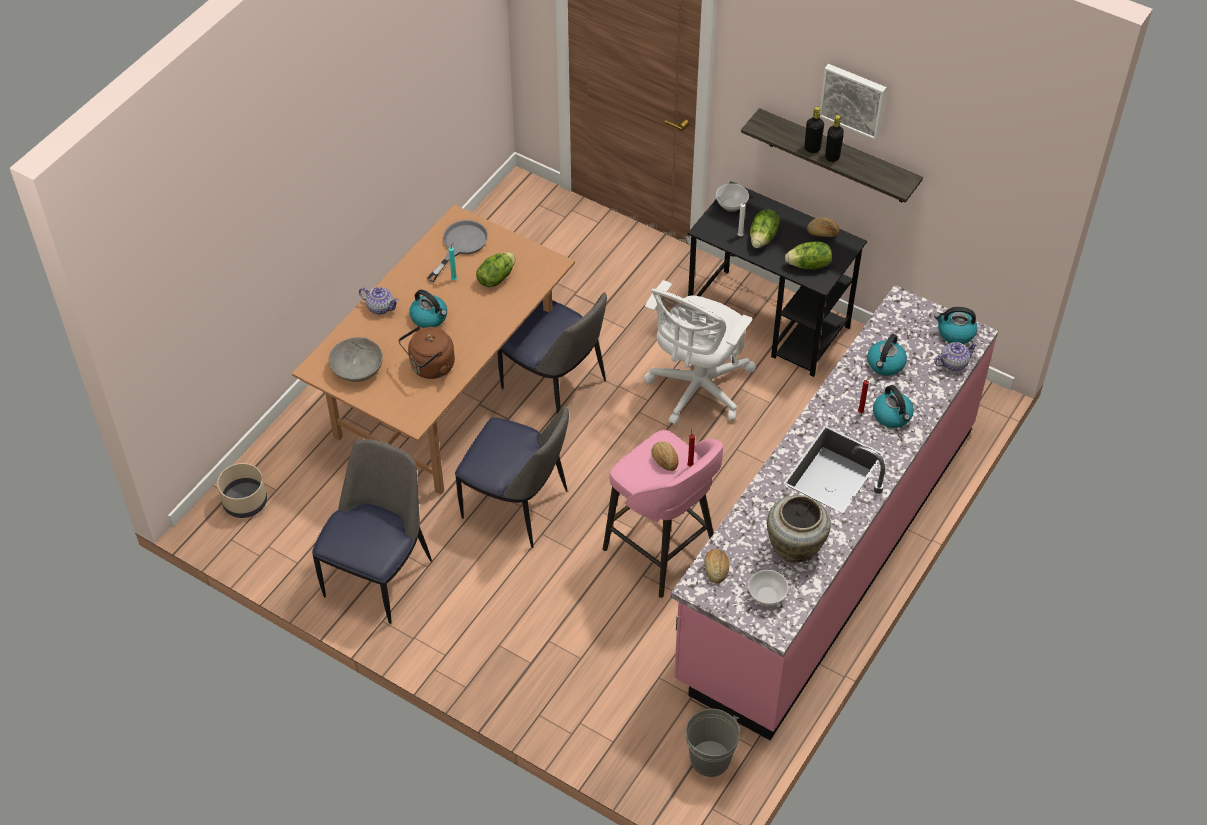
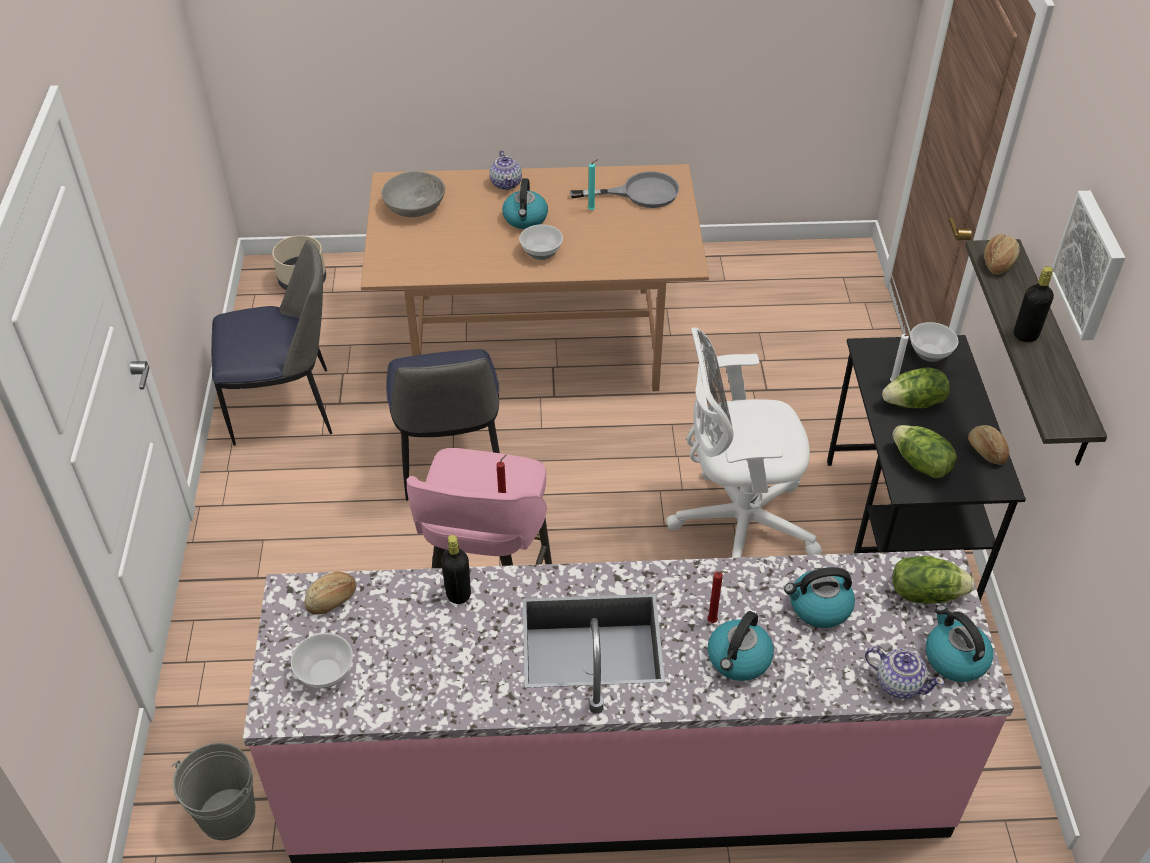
camera: 55 degrees right, 5 degrees down
brown kettle [399,326,455,379] -> none
lettuce [476,252,515,287] -> lettuce moved to [893,556,974,604]
chair [497,292,607,413] -> none
bread [651,441,678,471] -> bread moved to [984,234,1020,274]
beige vase [767,495,830,563] -> none
black bottle [804,107,824,153] -> black bottle moved to [441,535,471,604]
none -> bowl [519,224,563,260]

